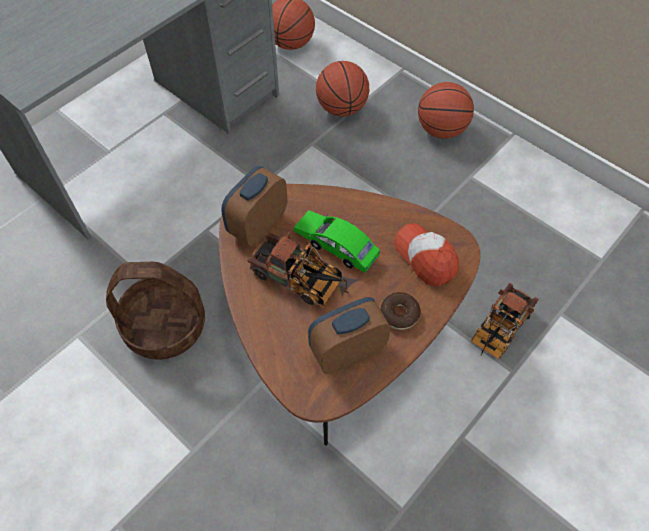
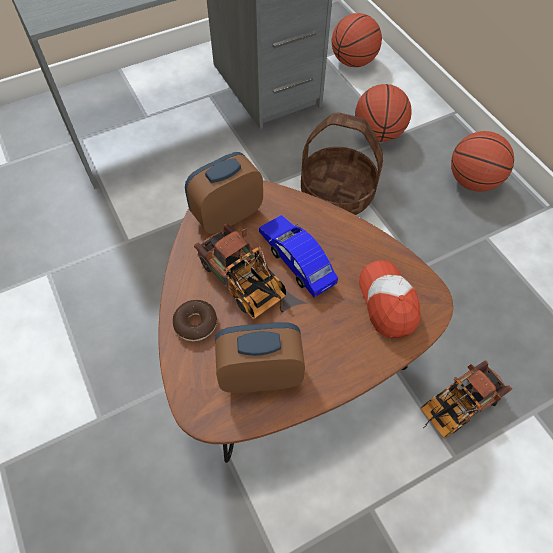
camera: 20 degrees right, 0 degrees up
basket [106,262,205,360] -> basket moved to [301,113,383,215]
green toy car [294,211,380,273] -> blue toy car [259,215,338,297]
donut [380,292,421,330] -> donut moved to [173,300,217,342]

